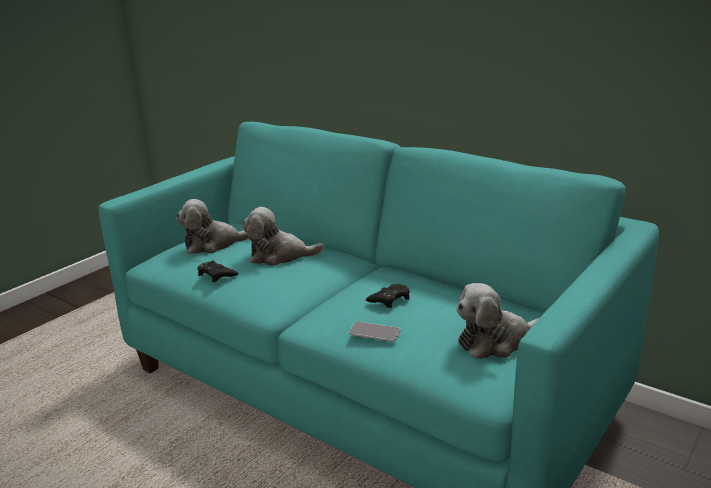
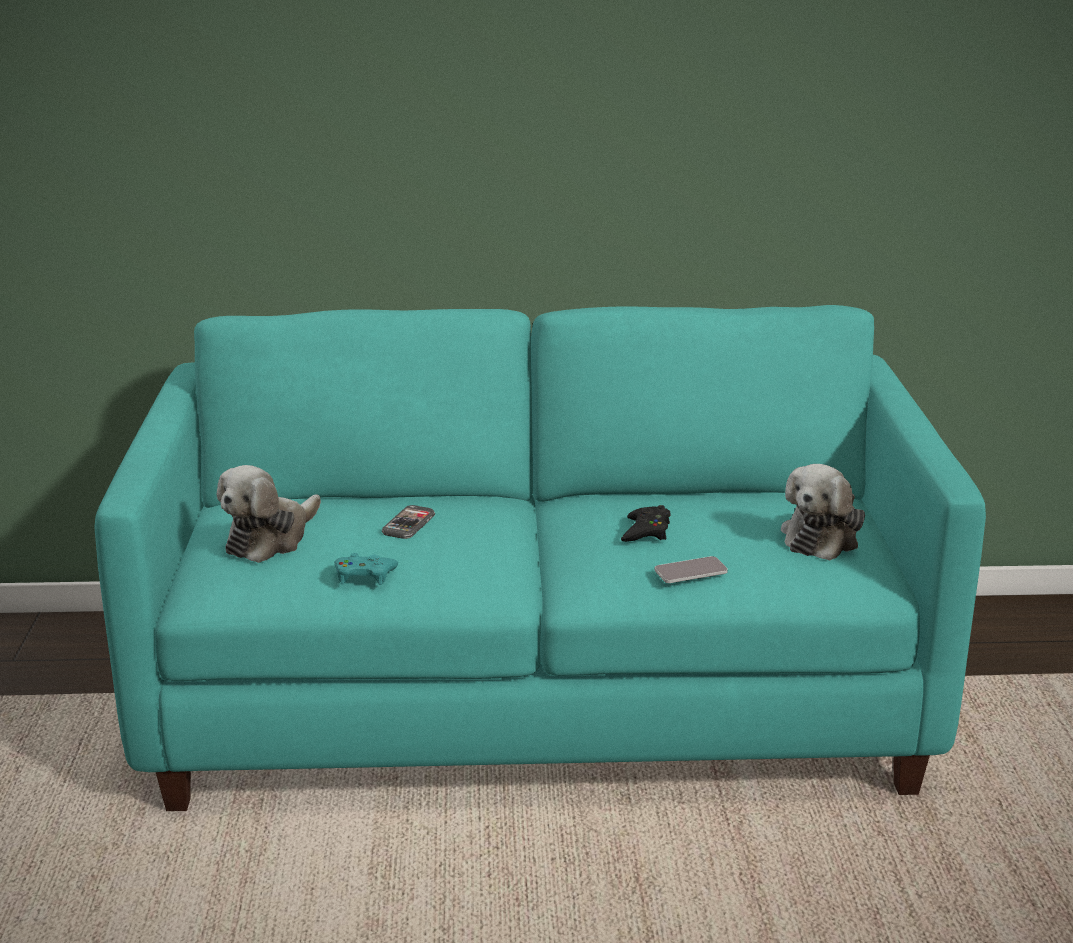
camera: 40 degrees left, 0 degrees up
black game controller [197,260,238,282] -> turquoise game controller [334,553,398,585]
plush toy [242,207,324,266] -> phone [382,505,435,539]

